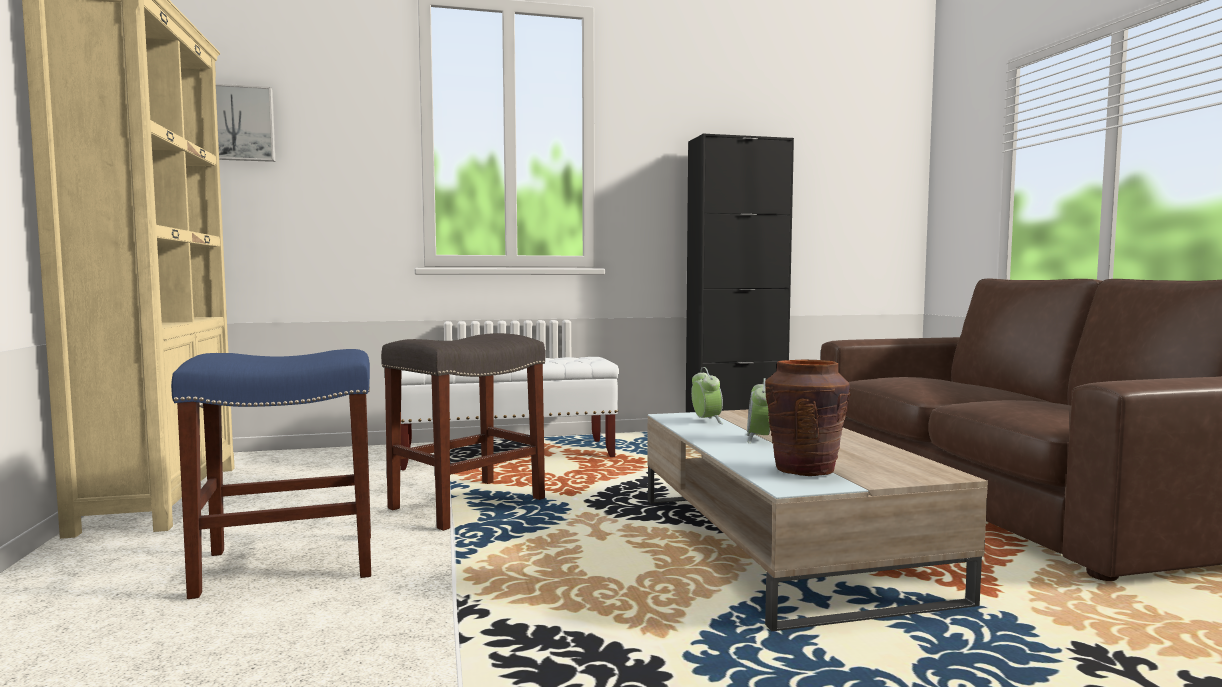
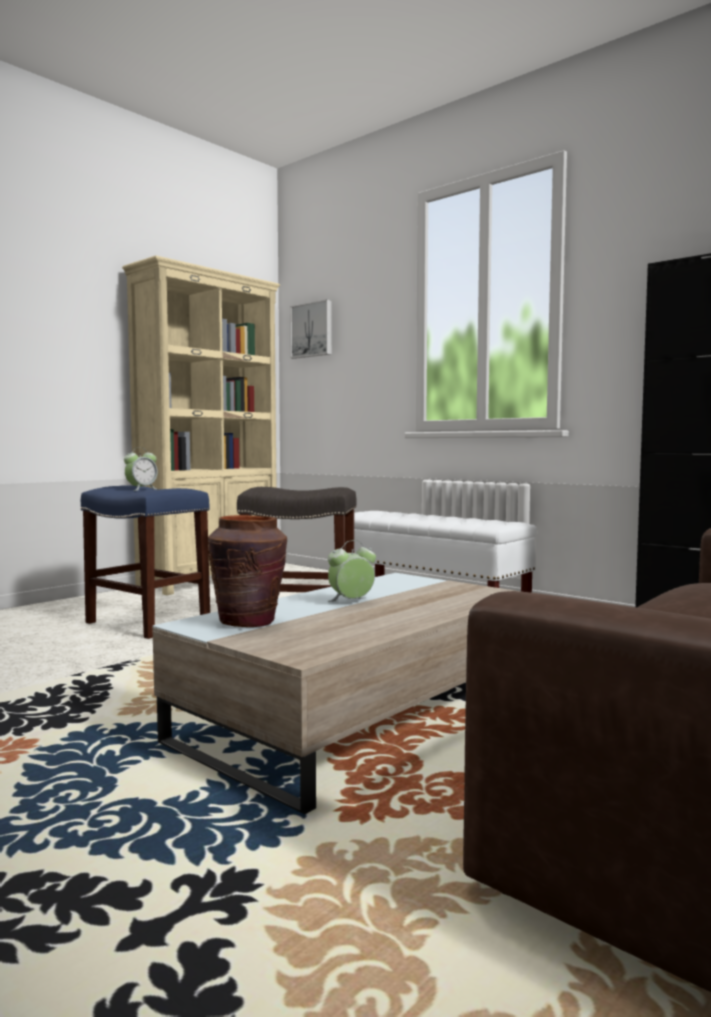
camera: 55 degrees right, 0 degrees up
alarm clock [691,367,723,424] -> alarm clock moved to [124,447,158,491]

